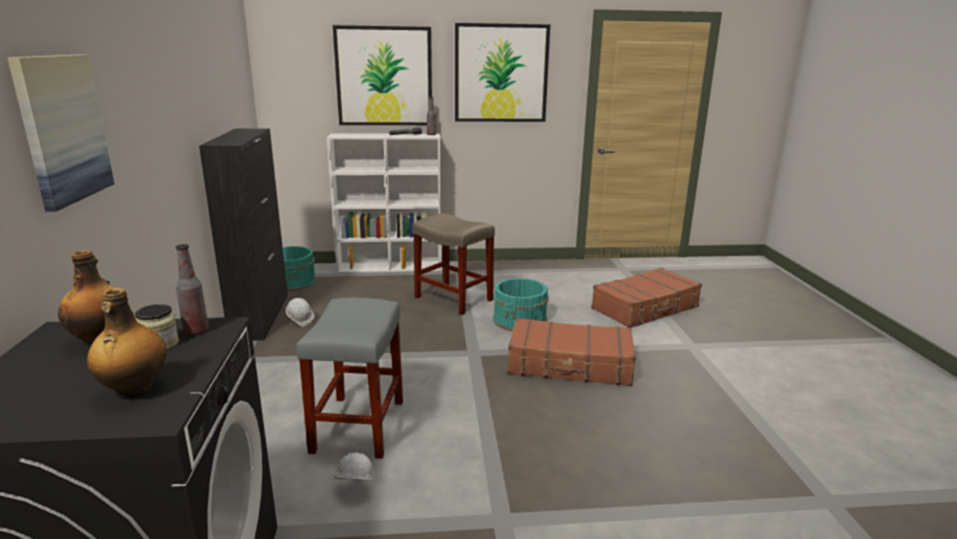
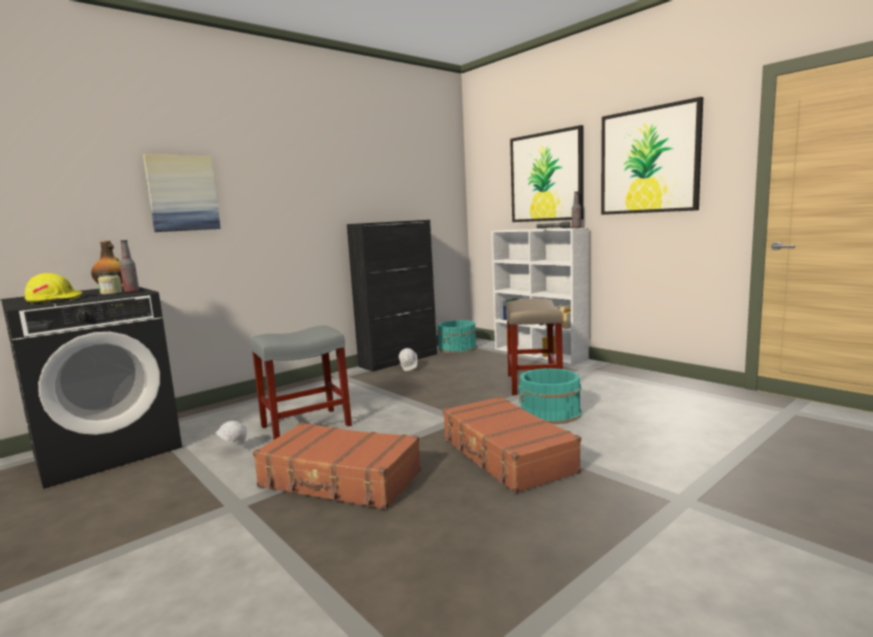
camera: 55 degrees right, 10 degrees down
bottle [87,288,167,398] -> yellow hard hat [25,273,82,304]
brown suitcase [591,268,702,328] -> brown suitcase moved to [253,422,421,510]

